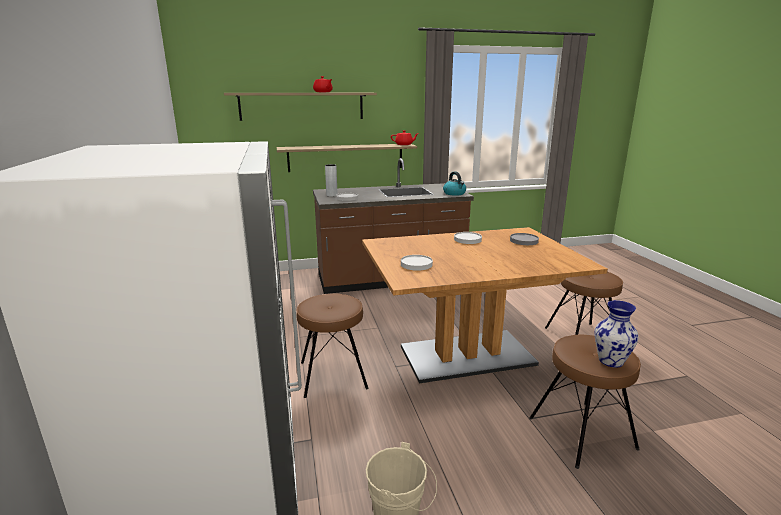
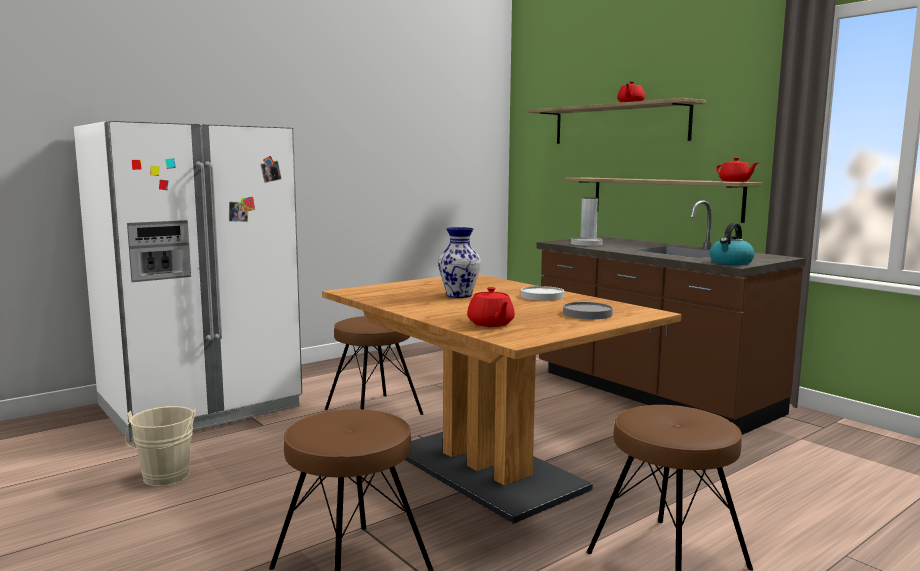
camera: 65 degrees right, 10 degrees down
white plate [401,255,433,271] -> none
vase [594,300,639,368] -> vase moved to [438,227,481,298]
none -> red teapot [467,287,515,327]

